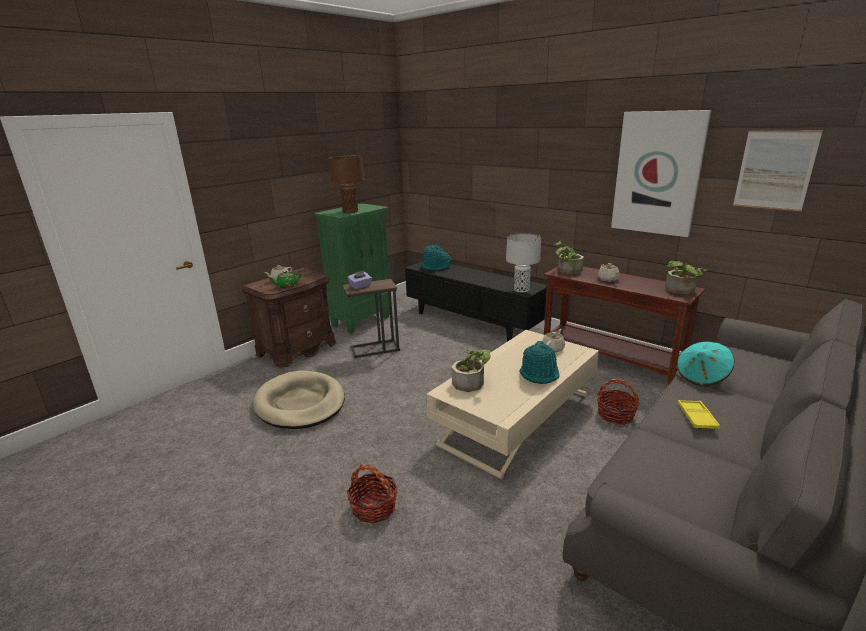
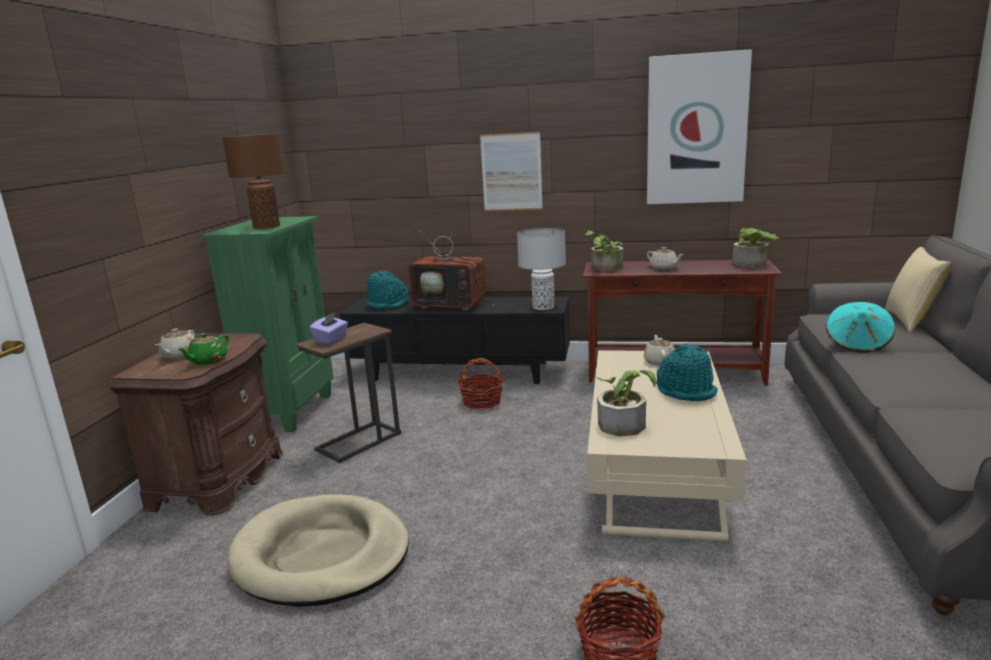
camera: 30 degrees left, 5 degrees down
basket [597,379,639,425] -> basket moved to [457,358,504,410]
yellow tray [678,400,720,430] -> none
picture [733,130,822,211] -> picture moved to [480,132,543,211]
none -> television [408,217,495,311]
none -> pillow [885,247,952,332]

